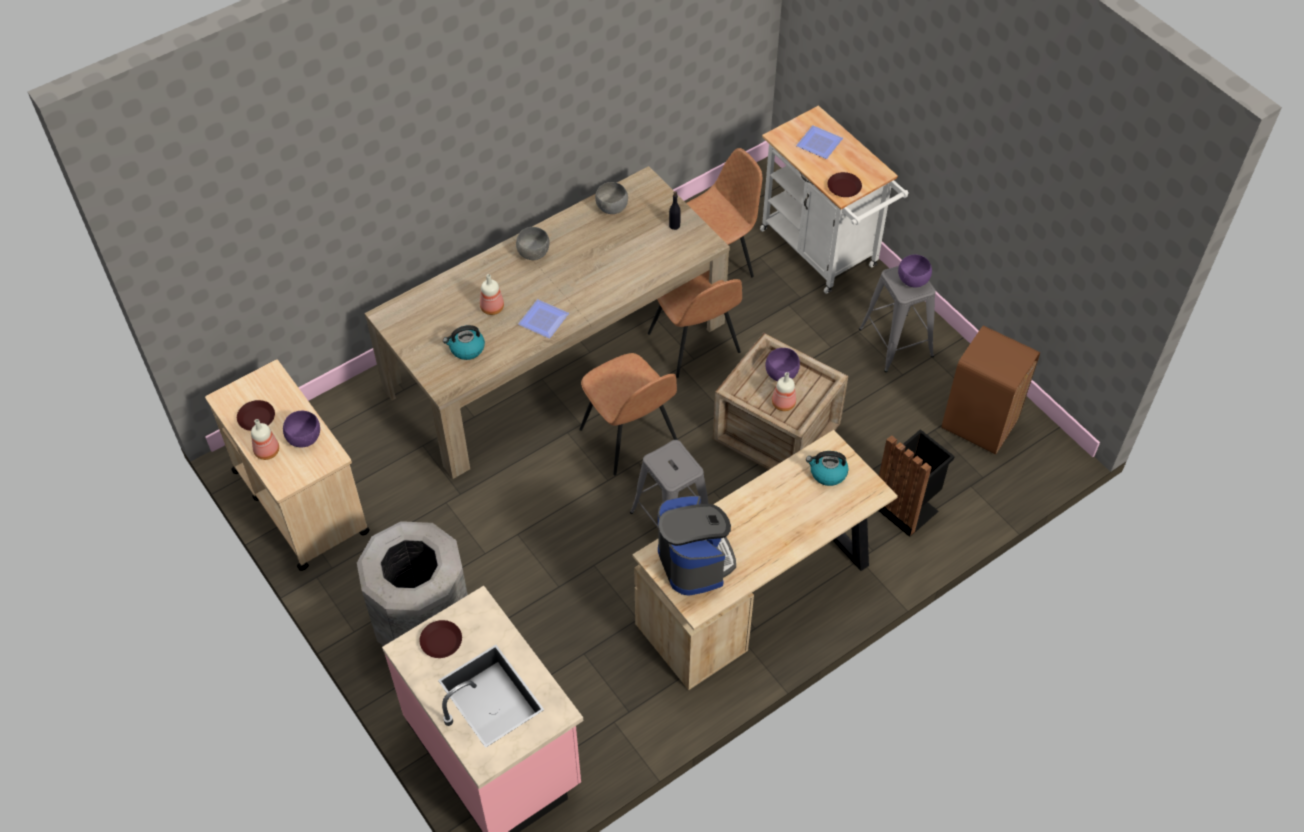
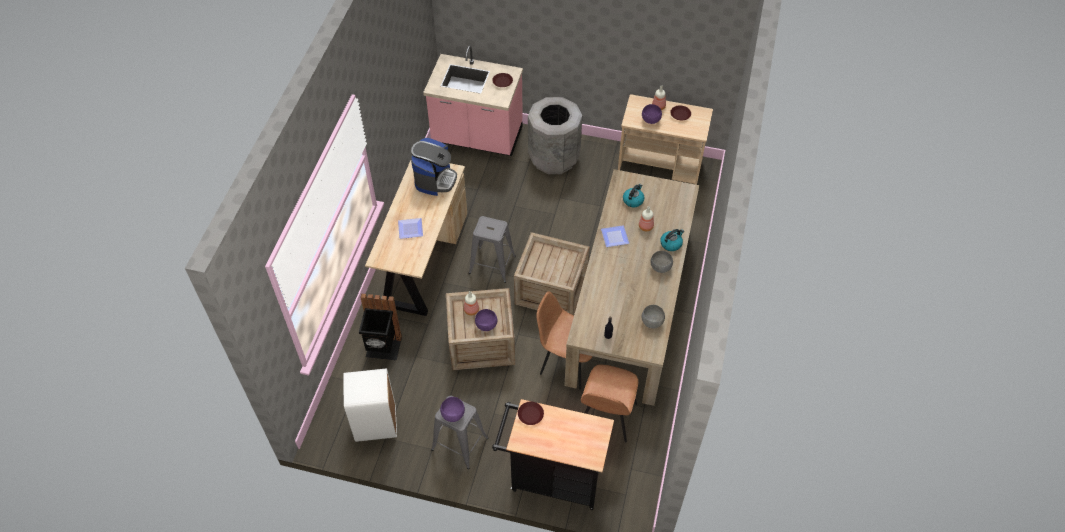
camera: 140 degrees right, 0 degrees up
brown chair [579,353,678,475] -> crate [514,232,590,315]
coffee machine [658,496,736,595] -> coffee machine turned 105 degrees counterclockwise [411,138,457,196]
white cart [760,105,908,294] -> black cart [492,399,614,510]
plate [796,125,843,159] -> plate moved to [398,218,423,239]
kettle [806,451,848,486] -> kettle moved to [660,229,684,251]
brown trash can [941,326,1040,455] -> white trash can [343,368,397,442]

